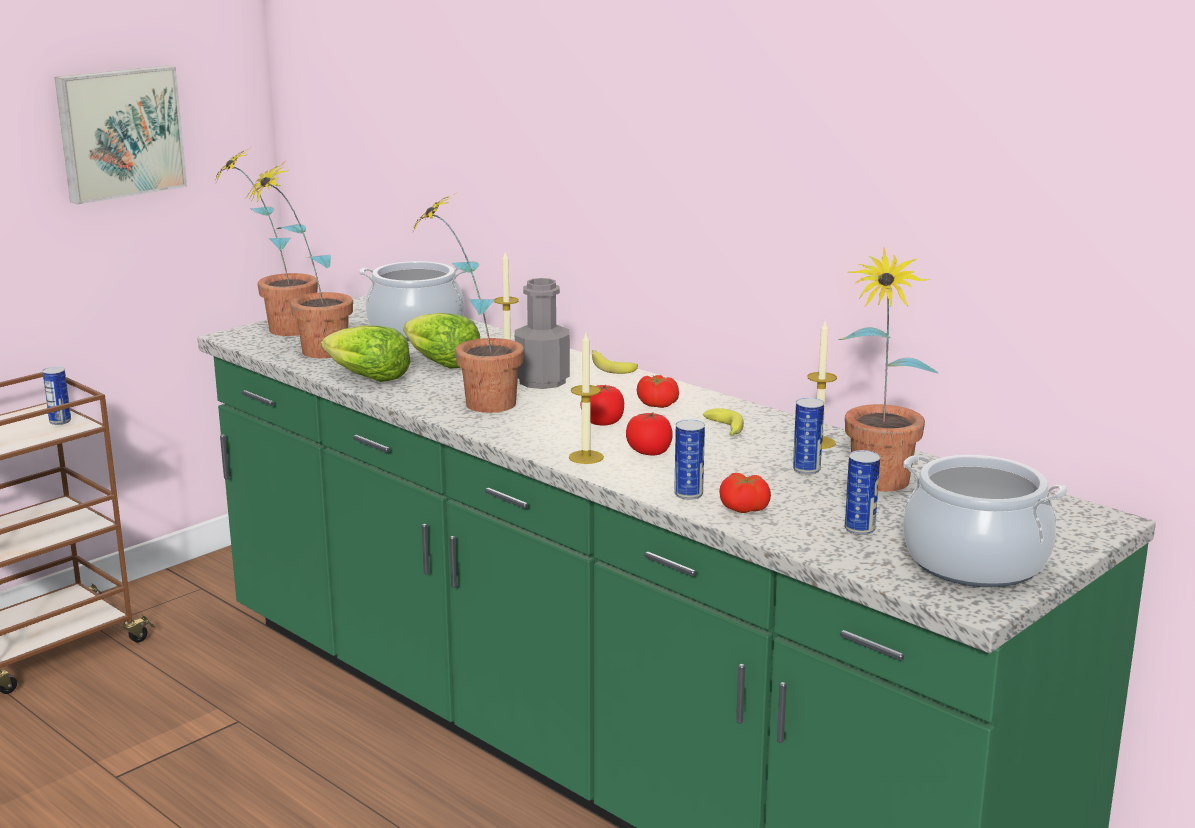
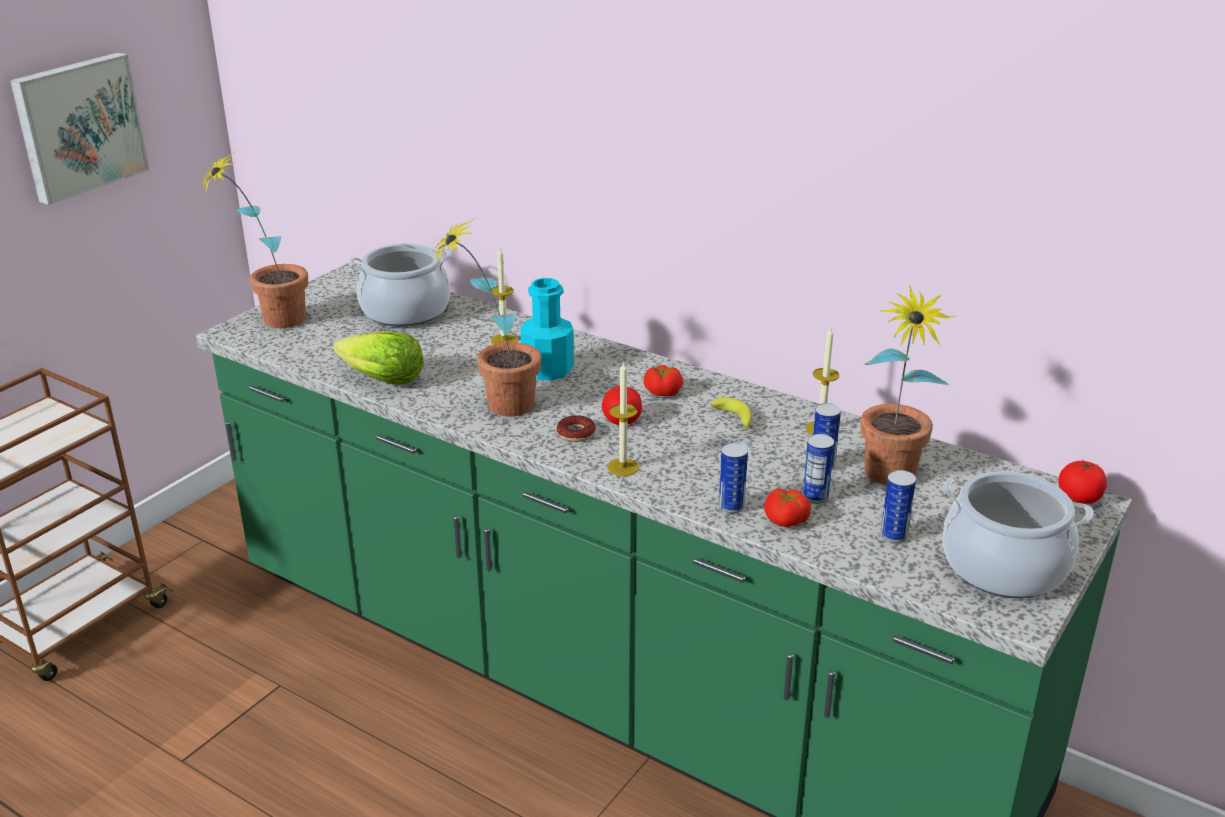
camera: 10 degrees left, 10 degrees up
can [42,367,71,425] -> can moved to [803,434,834,504]
potted plant [247,163,353,358] -> none
lettuce [403,313,480,369] -> none
grey bottle [515,278,570,389] -> turquoise bottle [520,278,574,381]
banana [592,350,638,374] -> none
tomato [626,412,672,455] -> tomato moved to [1058,460,1107,504]
none -> donut [557,415,596,442]

